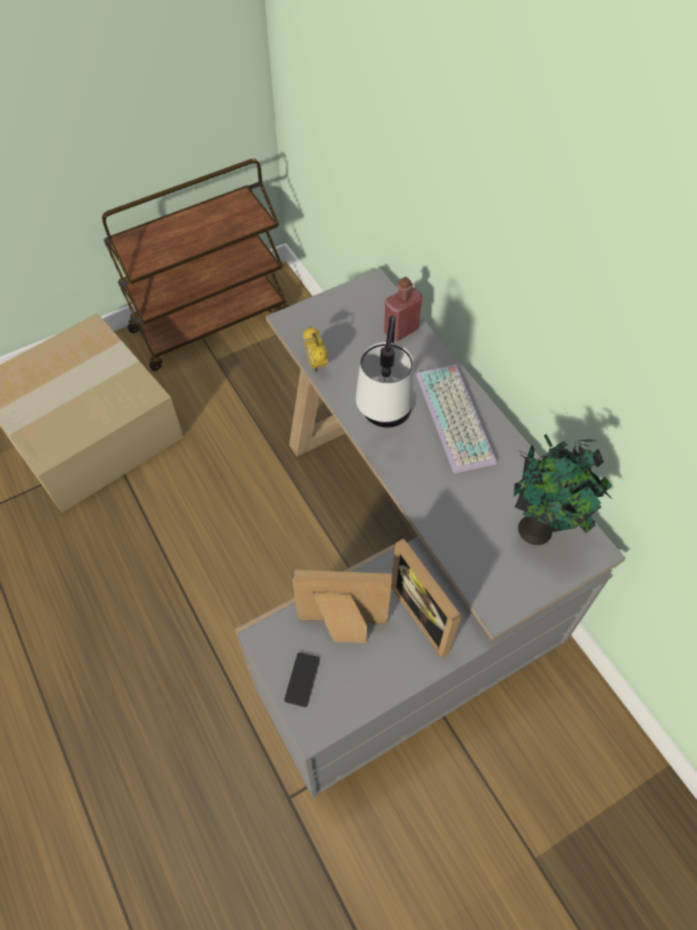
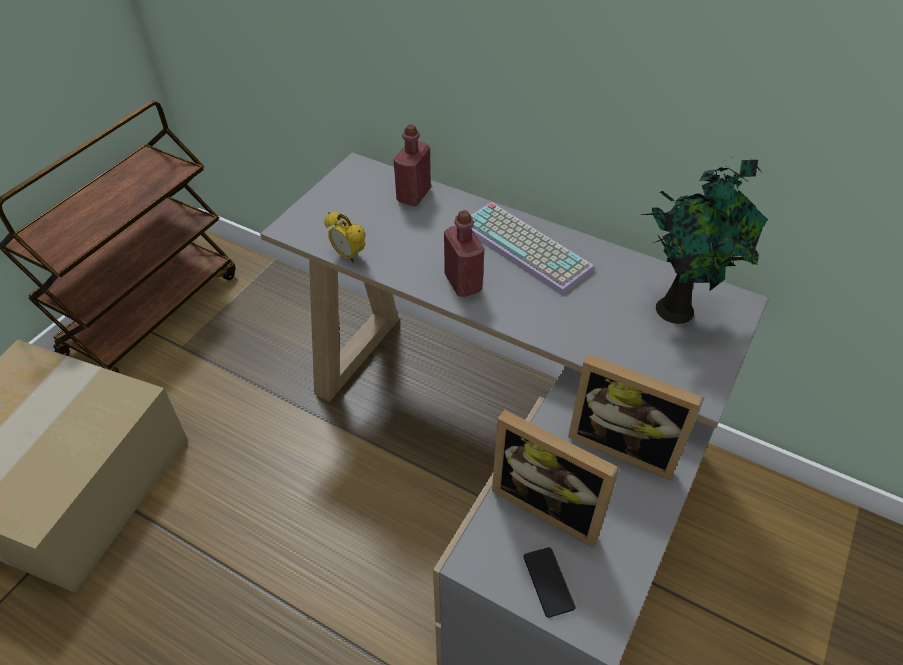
camera: 30 degrees left, 10 degrees down
picture frame [292,570,392,643] -> picture frame turned 120 degrees counterclockwise [492,410,620,547]
table lamp [356,315,413,428] -> red bottle [444,210,484,297]

